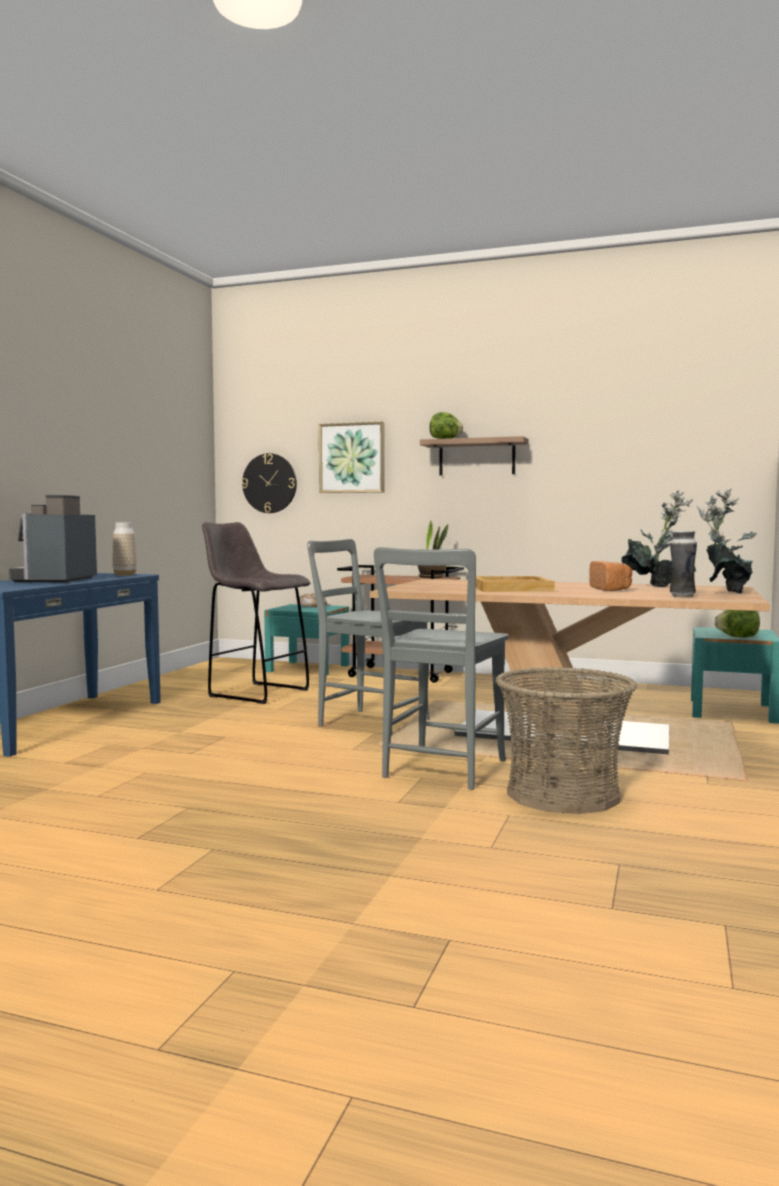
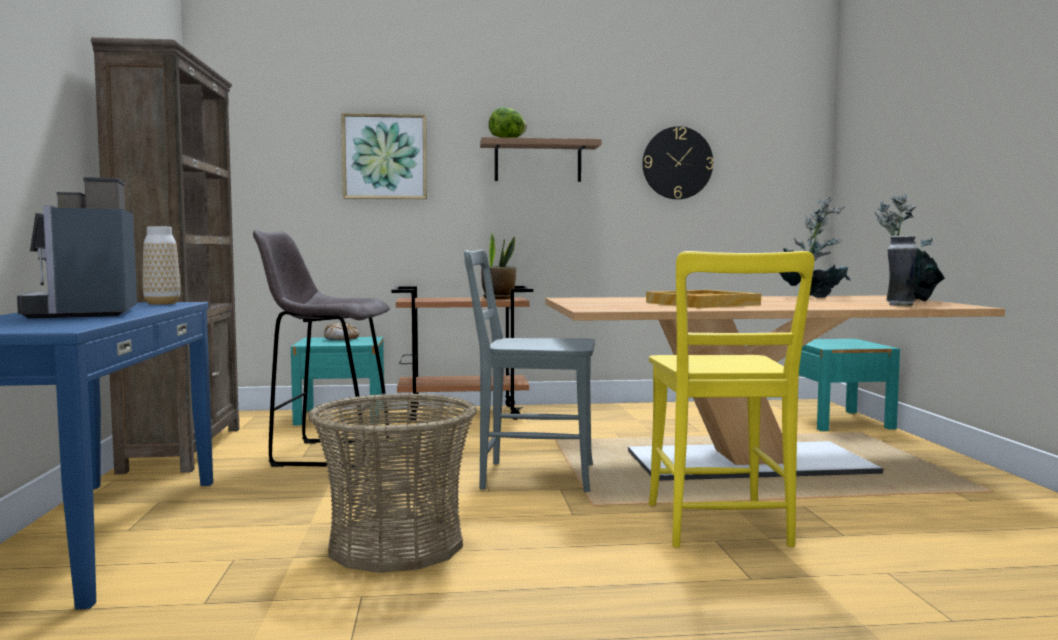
camera: 25 degrees left, 0 degrees up
wall clock [242,453,297,513] -> wall clock moved to [642,126,713,199]
grey chair [374,547,509,790] -> yellow chair [649,251,814,548]
basket [496,667,637,814] -> basket moved to [308,393,477,573]
bread [589,561,632,591] -> none
lettuce [714,610,760,638] -> none
none -> brown bookcase [91,37,239,474]

